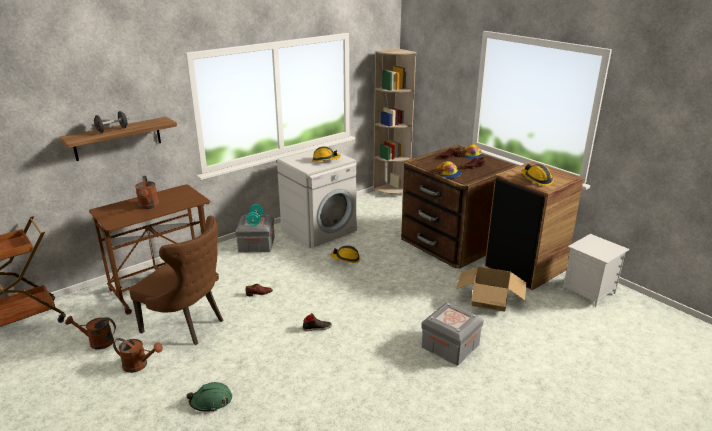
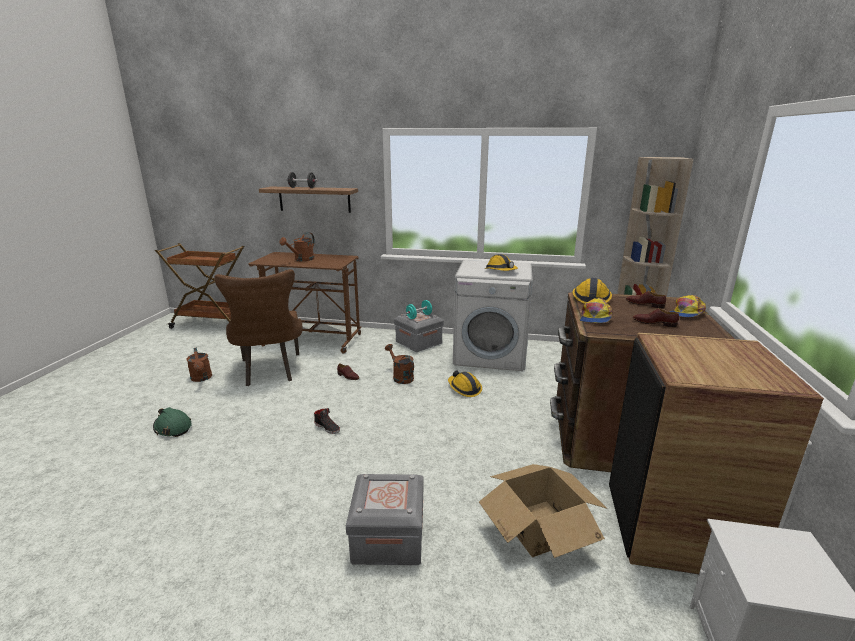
camera: 50 degrees right, 5 degrees down
brown watering can [65,316,116,350] -> brown watering can moved to [385,344,414,384]
hard hat [521,164,554,186] -> hard hat moved to [573,278,612,304]

